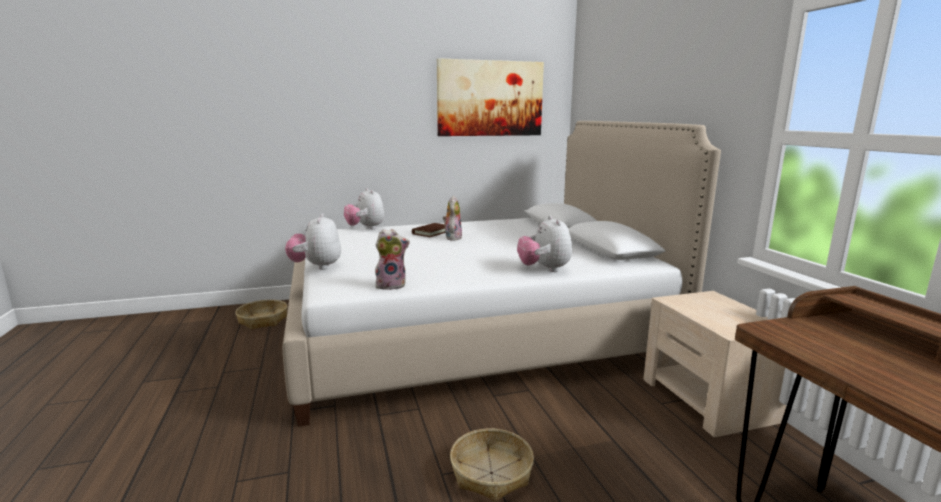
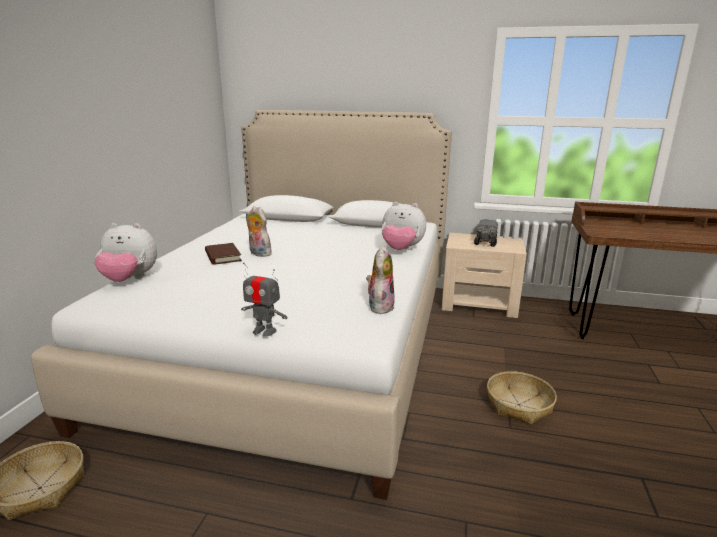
camera: 60 degrees left, 5 degrees up
plush toy [285,213,341,270] -> toy robot [241,263,287,337]
picture [437,58,544,136] -> none
none -> toy truck [474,219,498,247]

